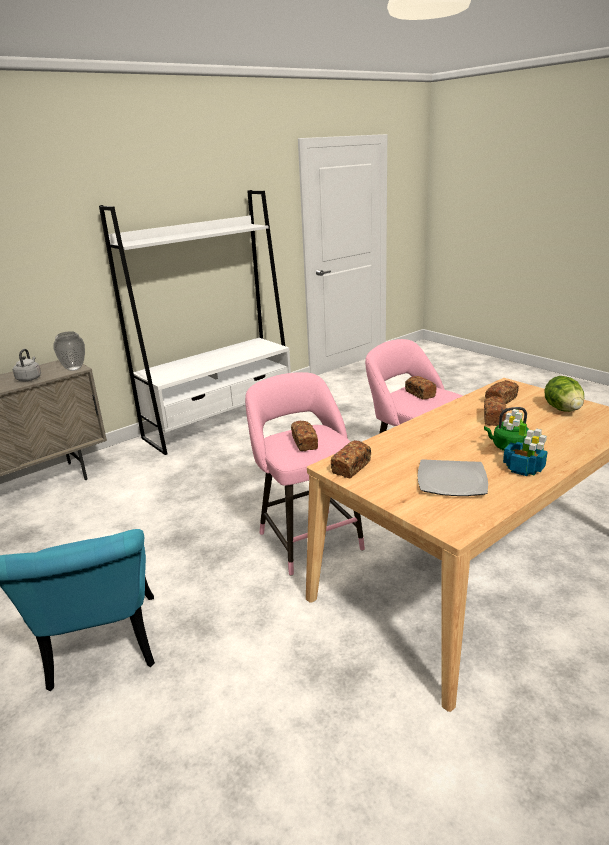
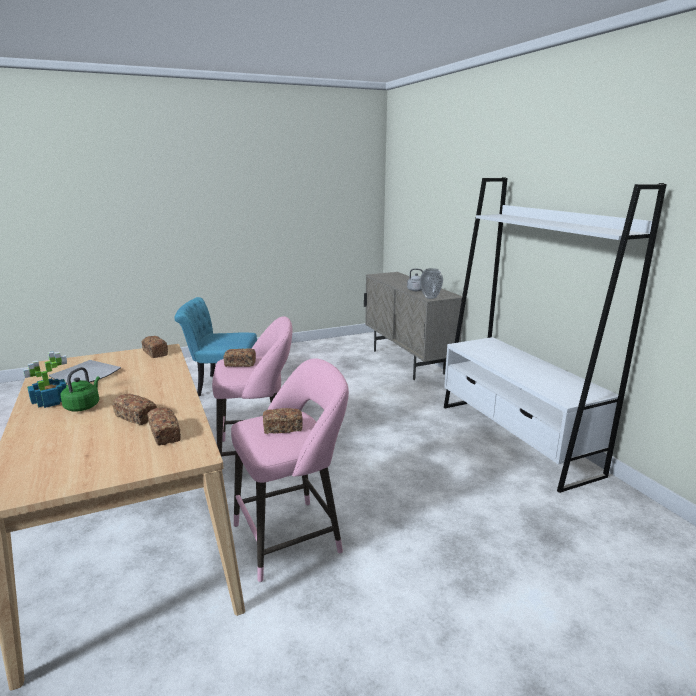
camera: 105 degrees right, 5 degrees down
lettuce [544,376,584,412] -> none

